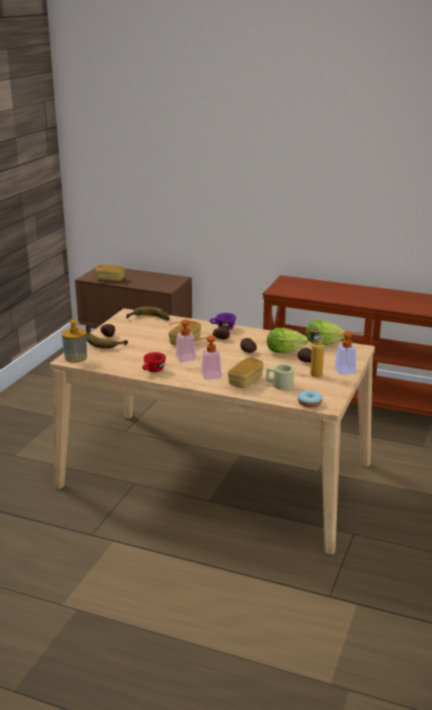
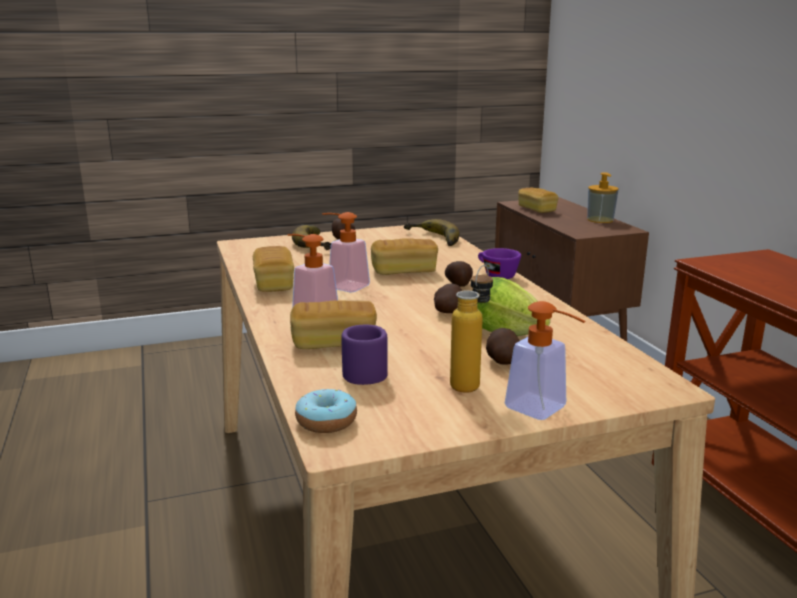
camera: 50 degrees right, 5 degrees down
soap dispenser [61,320,87,363] -> soap dispenser moved to [587,172,619,223]
red cup [142,352,166,372] -> bread [253,246,294,292]
beige mug [266,364,294,390] -> purple mug [341,325,388,385]
lettuce [306,320,345,345] -> none

